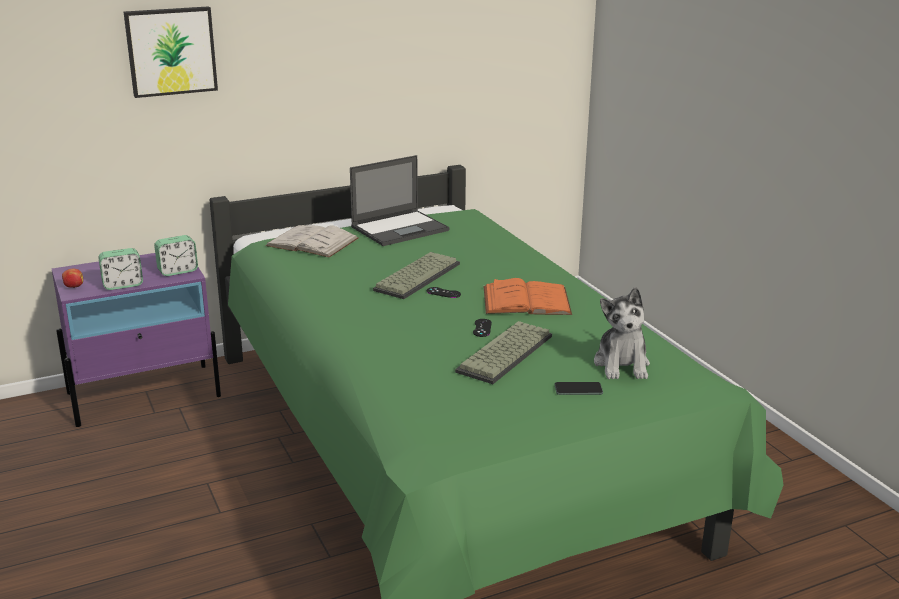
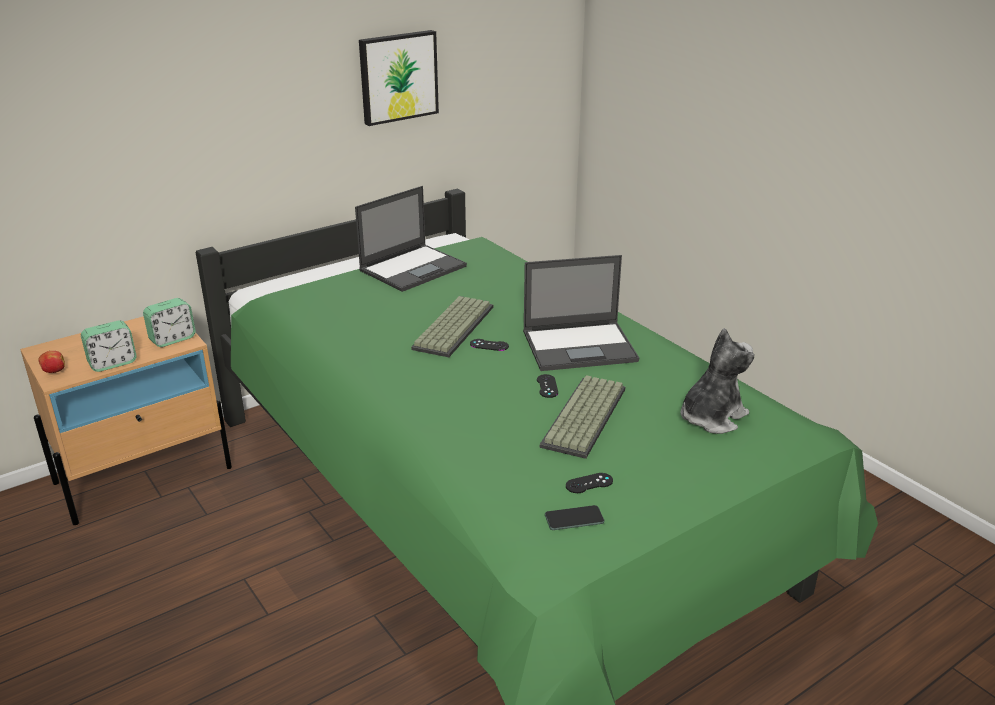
camera: 10 degrees left, 5 degrees up
purple nightstand [52,253,221,427] -> beige nightstand [20,316,232,525]
picture [124,6,218,98] -> picture moved to [359,30,439,126]
white book [265,225,358,258] -> none
orange book [484,278,572,315] -> laptop [523,255,639,371]
phone [554,382,603,395] -> phone moved to [545,505,605,530]
plush toy [594,287,650,379] -> plush toy turned 120 degrees counterclockwise [680,328,754,434]
none -> black game controller [566,473,613,493]

